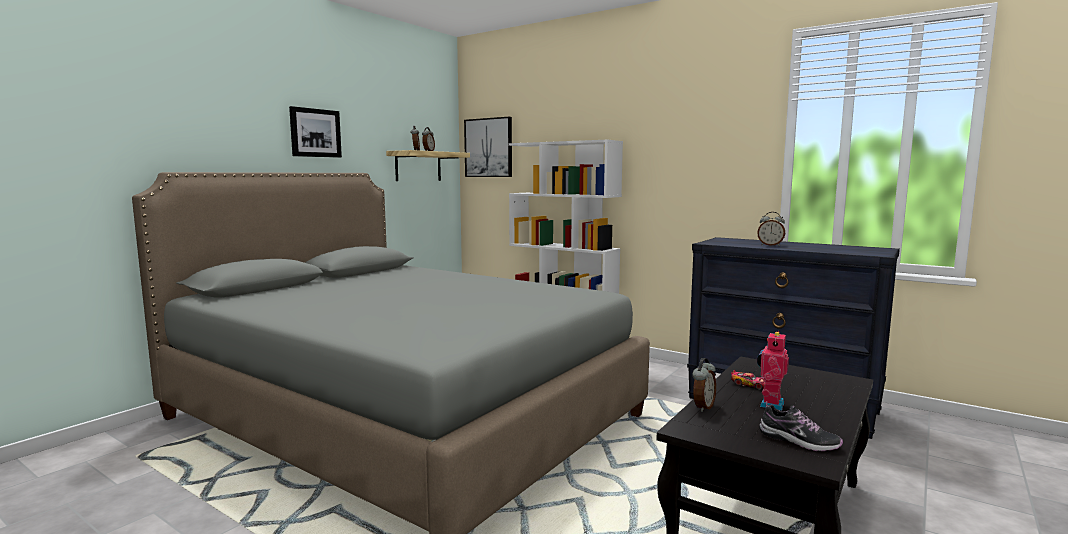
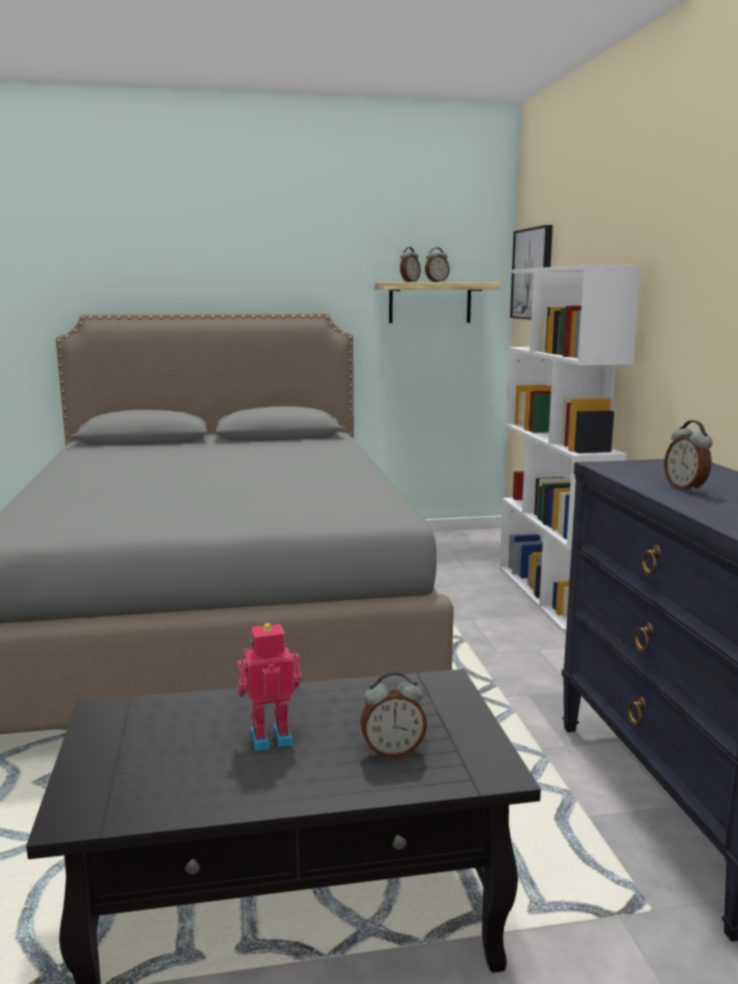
camera: 45 degrees right, 5 degrees up
picture [289,106,342,158] -> none
alarm clock [692,358,716,412] -> alarm clock moved to [360,672,427,758]
toy car [731,369,765,389] -> none
shoe [759,401,843,451] -> none

